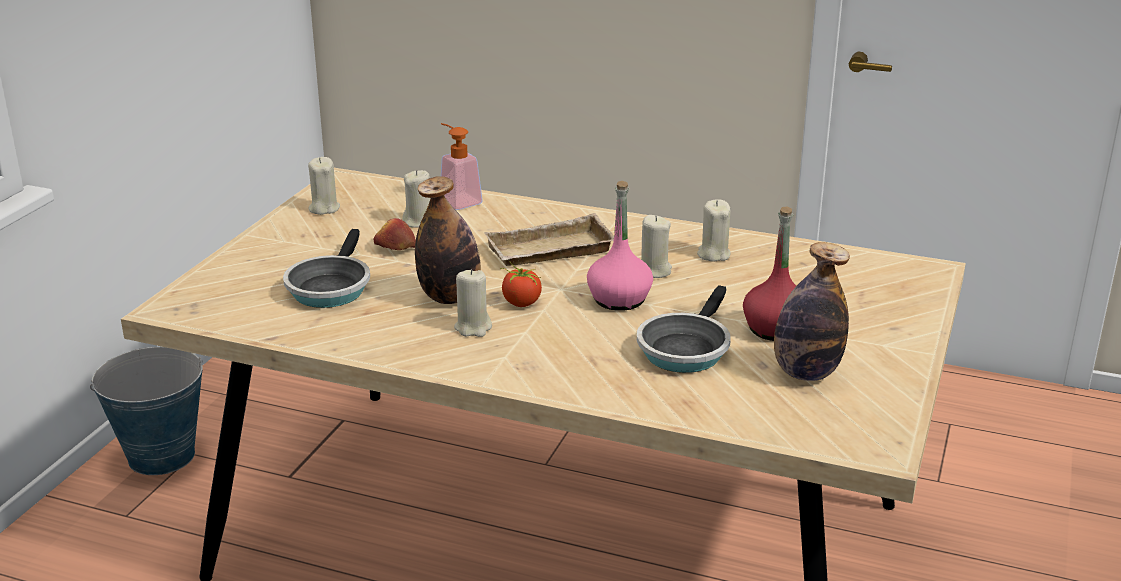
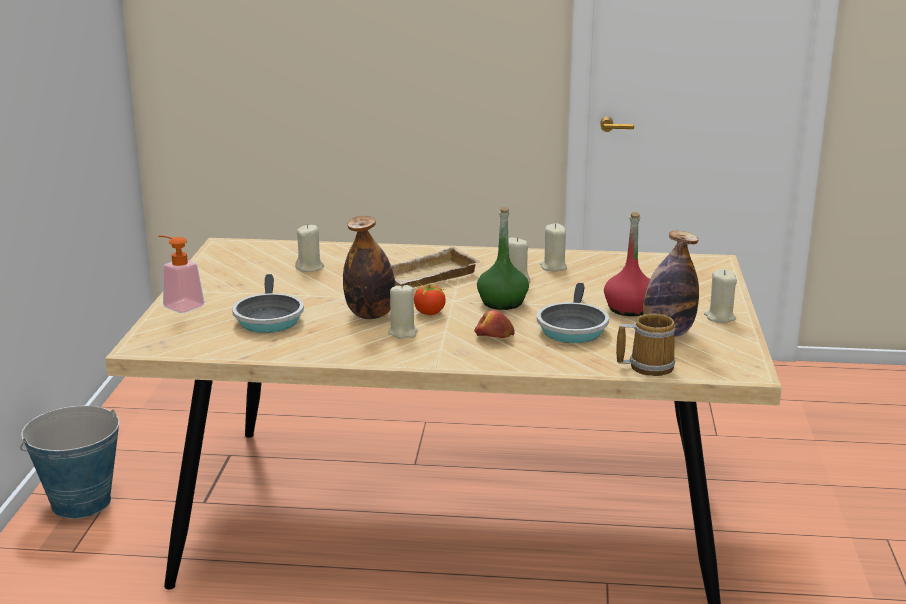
camera: 15 degrees left, 5 degrees down
beige candle [308,157,340,215] -> beige candle moved to [704,269,737,323]
apple [374,218,416,250] -> apple moved to [474,310,514,338]
soap dispenser [441,123,483,210] -> soap dispenser moved to [159,235,204,313]
pink bottle [587,181,653,311] -> green bottle [477,207,529,310]
none -> mug [616,313,675,376]

